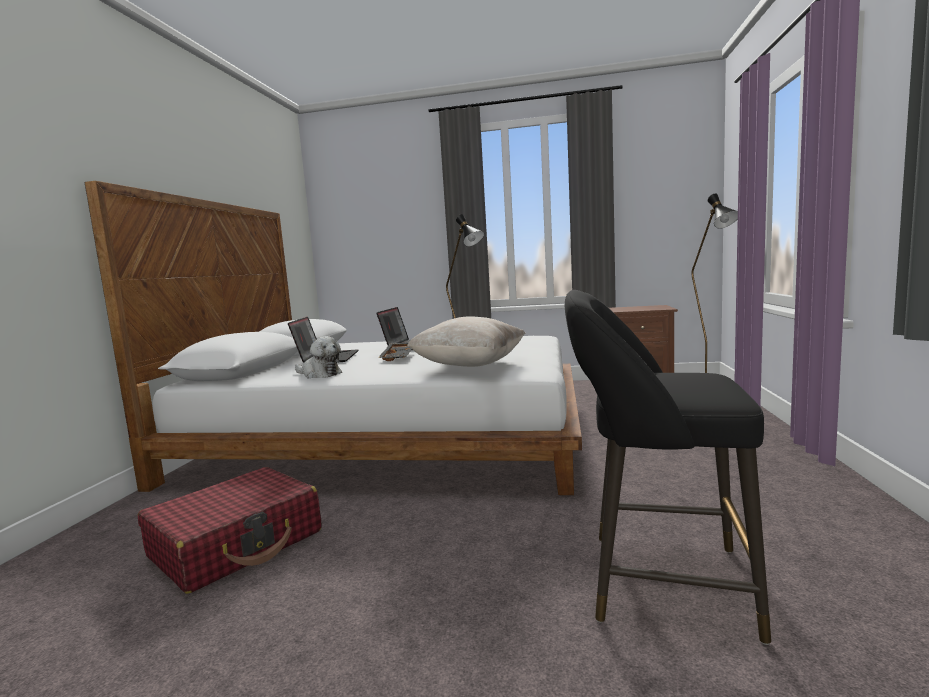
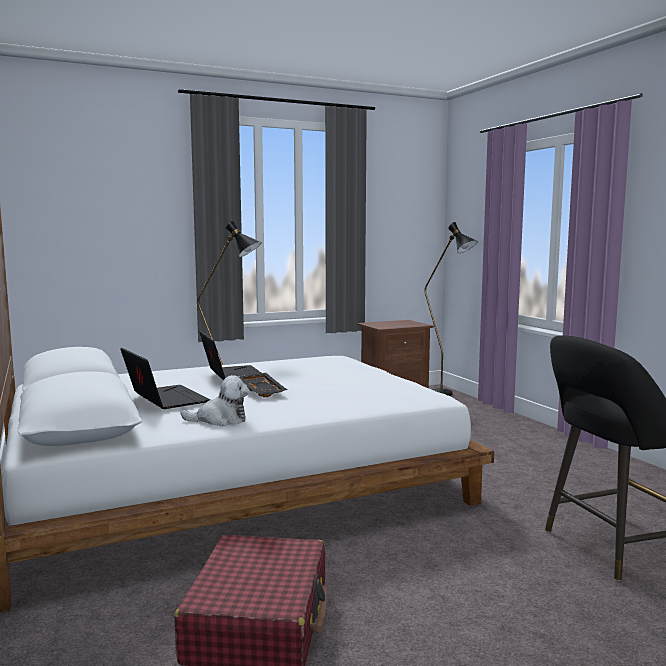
camera: 35 degrees left, 0 degrees up
beige pillow [407,316,526,367] -> none

